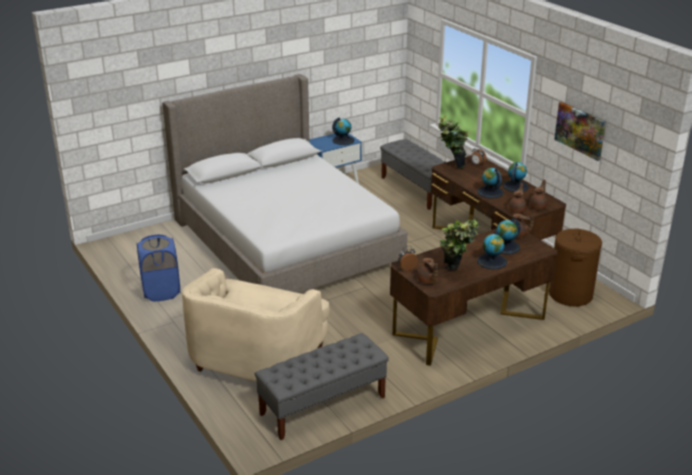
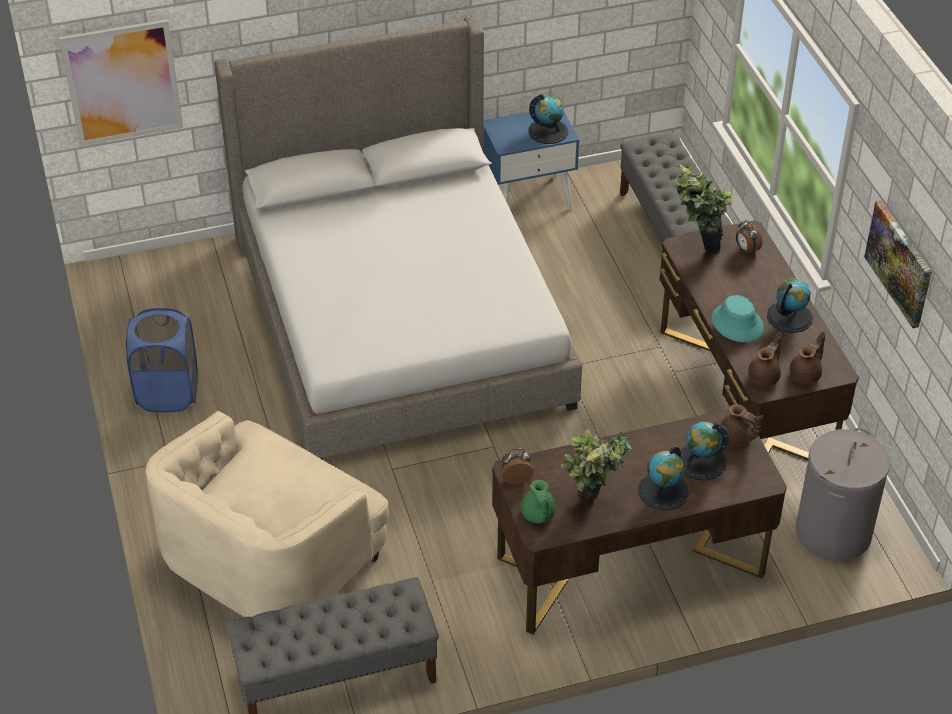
camera: 15 degrees right, 15 degrees up
brown teapot [417,258,439,284] -> green teapot [521,480,556,523]
globe [477,168,503,198] -> turquoise hat [712,295,764,342]
brown laundry basket [549,228,602,306] -> grey laundry basket [795,428,890,561]
none -> picture [59,19,183,146]

